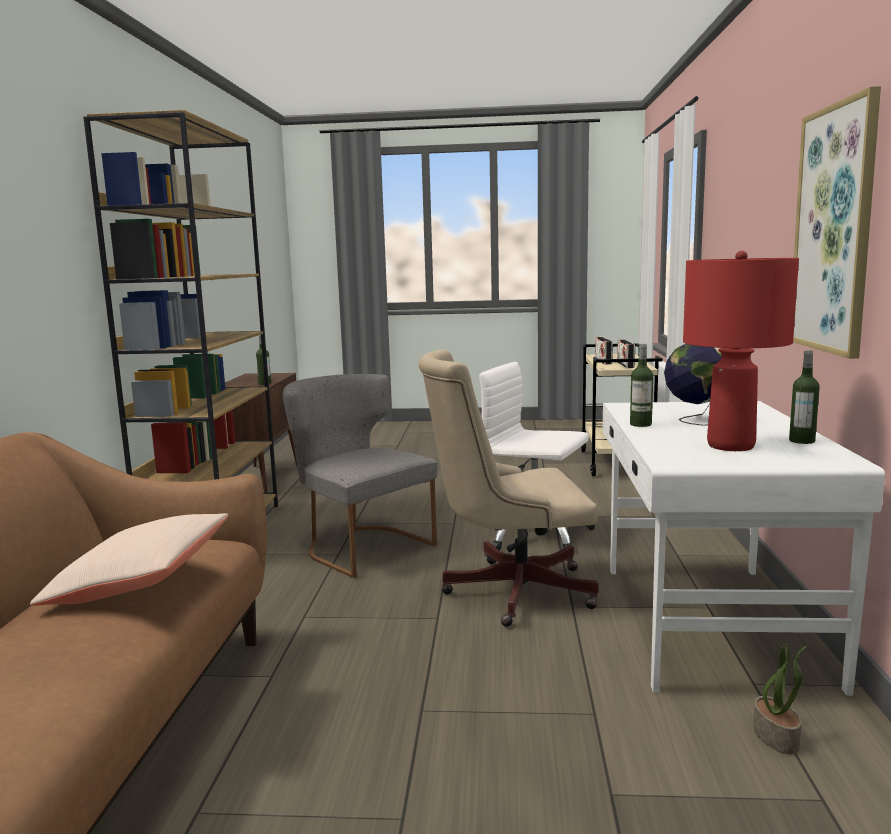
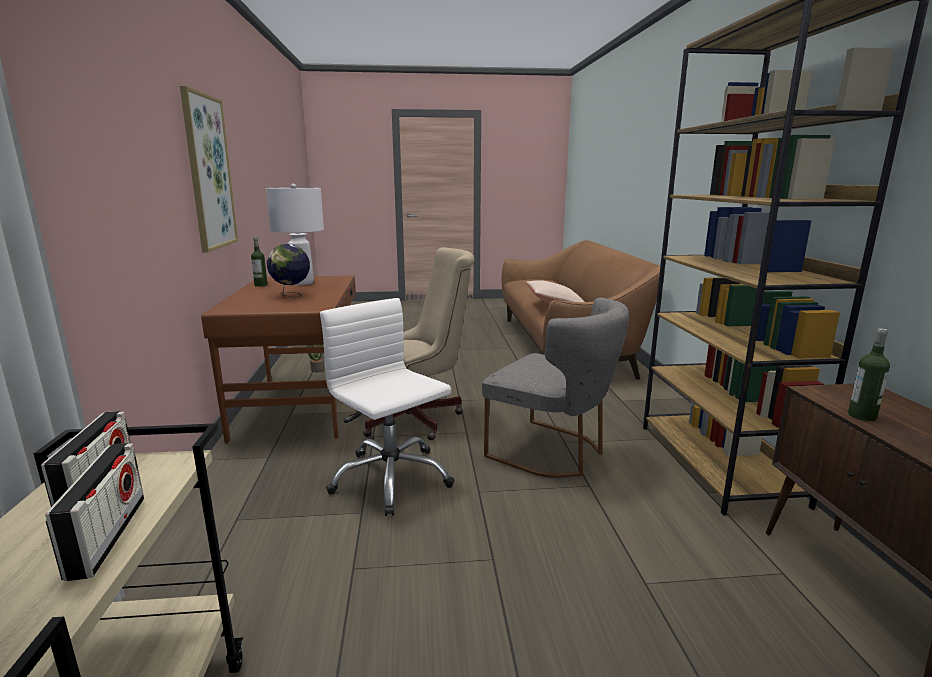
camera: 170 degrees right, 5 degrees up
white office chair [479,362,595,551] -> white office chair turned 150 degrees counterclockwise [320,298,455,516]
white desk [603,401,885,696] -> brown desk [201,275,356,443]
bottle [630,344,653,427] -> none
red table lamp [683,251,799,451] -> white table lamp [266,184,324,285]

